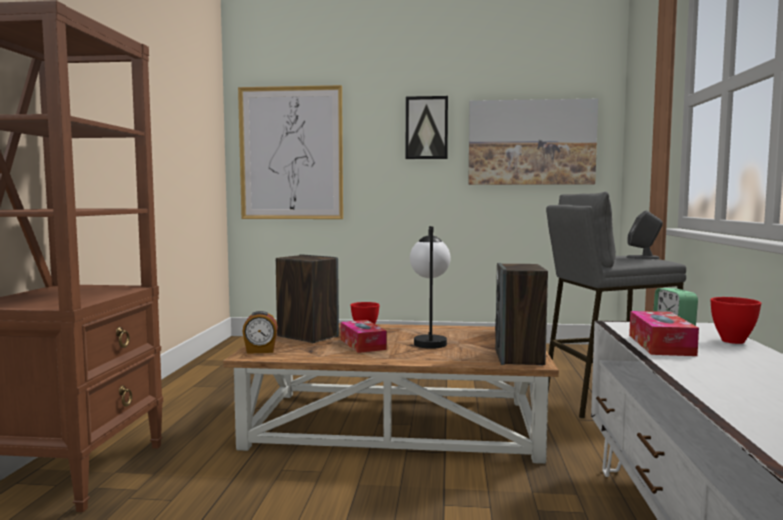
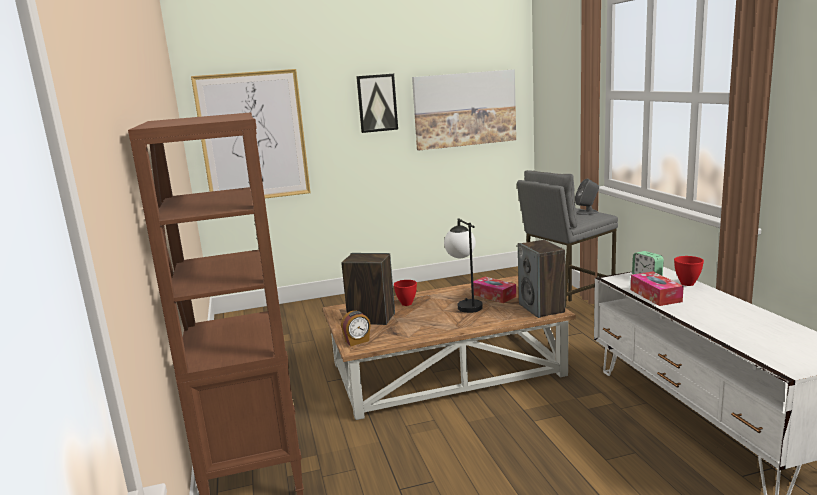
camera: 20 degrees left, 10 degrees up
tissue box [341,320,387,353] -> tissue box moved to [473,277,516,303]

